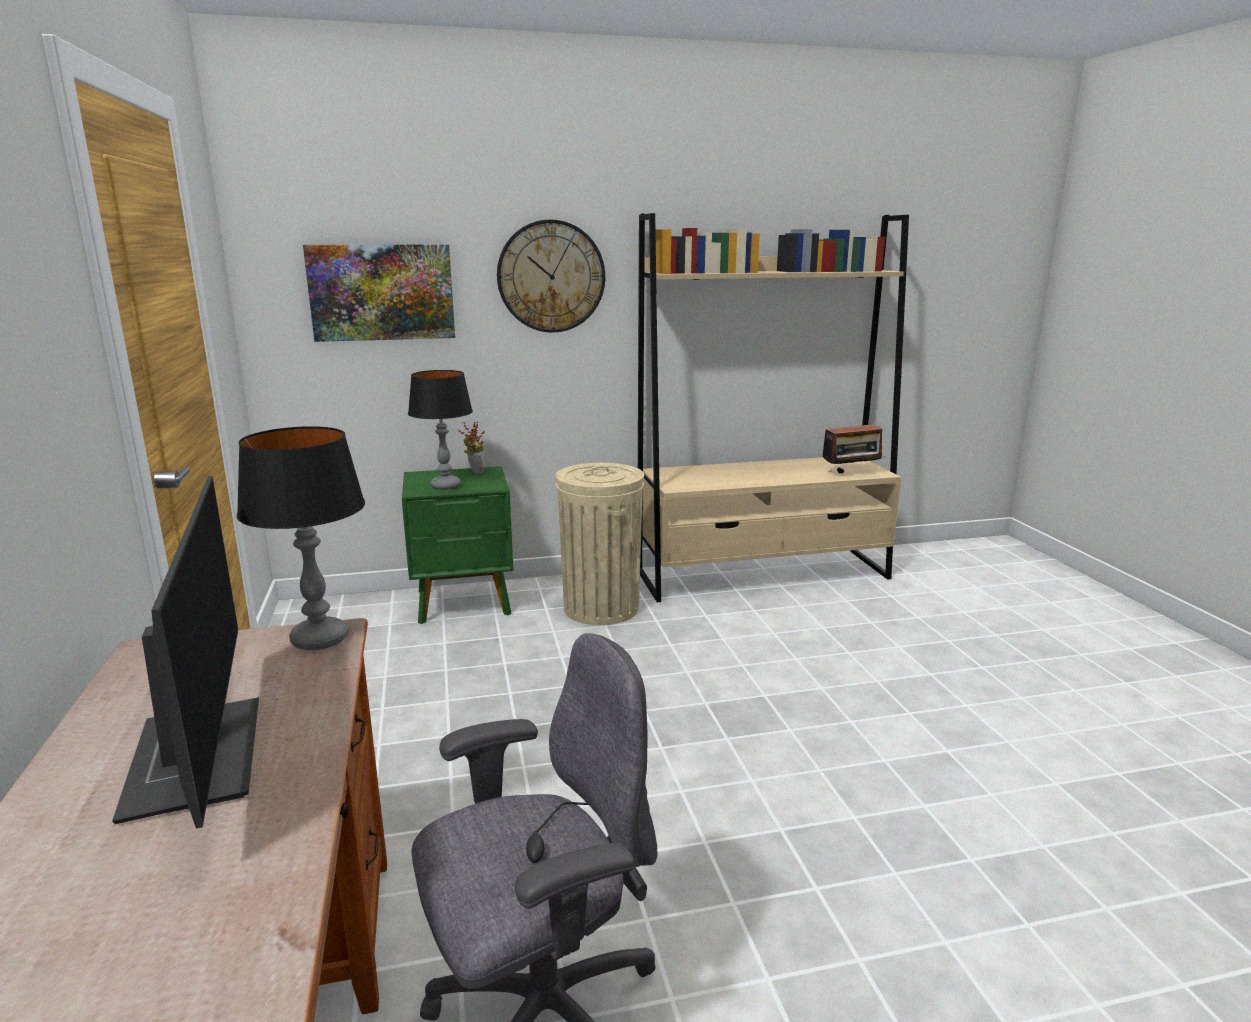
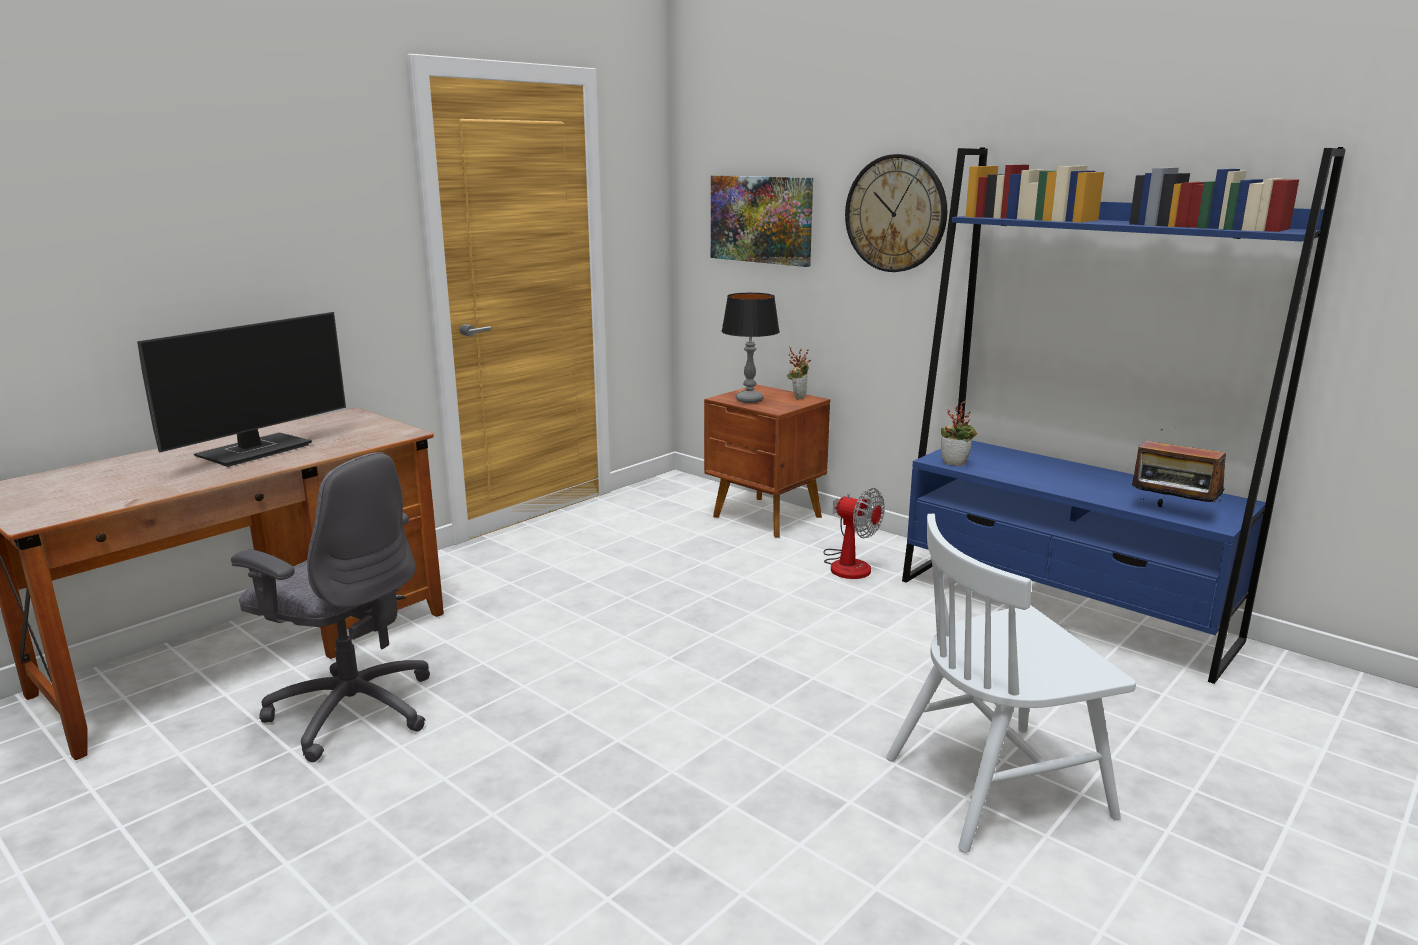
camera: 55 degrees right, 0 degrees up
table lamp [237,426,365,650] -> none
green nightstand [402,466,514,624] -> brown nightstand [704,385,830,538]
beige trash can [556,463,644,625] -> fan [823,488,885,579]
beige bookcase [638,213,909,602] -> blue bookcase [902,147,1346,684]
none -> white chair [886,514,1136,853]
none -> potted plant [941,401,977,466]

